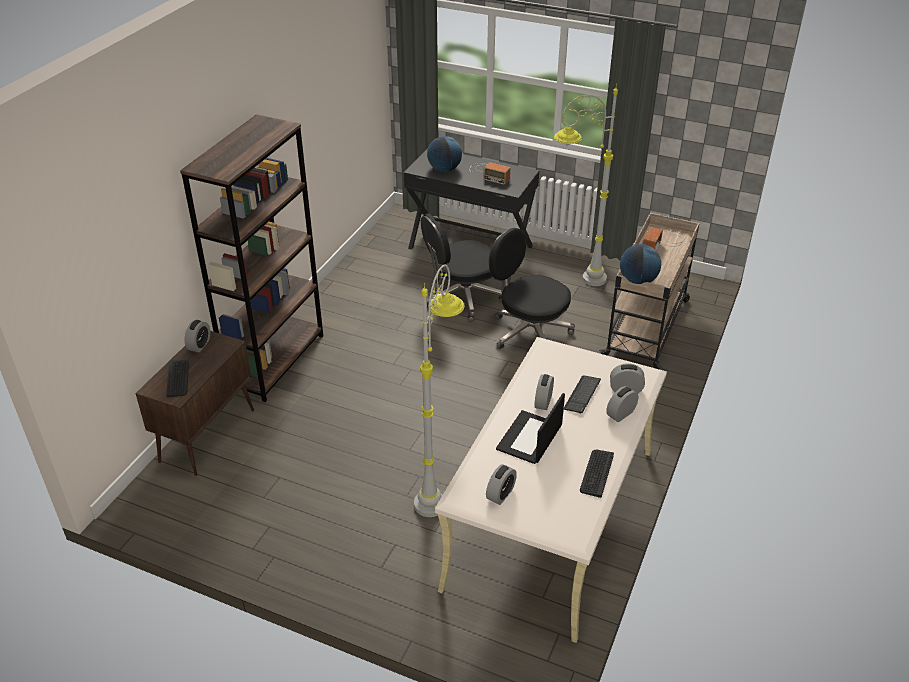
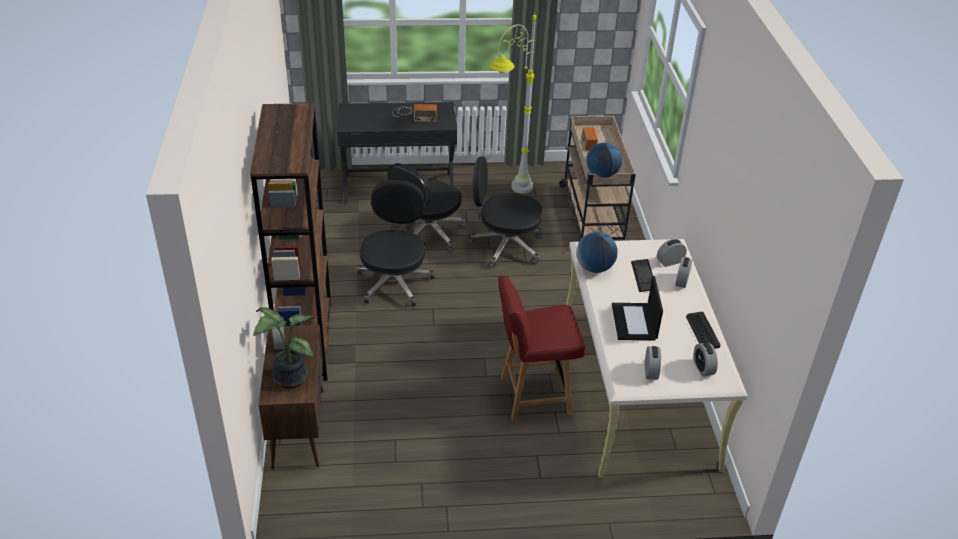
camera: 30 degrees left, 0 degrees up
keyboard [166,360,189,398] -> potted plant [253,307,317,389]
grey floor lamp [414,265,465,517] -> red chair [498,275,585,421]
globe [427,136,462,172] -> globe moved to [576,232,618,273]
alarm clock [535,374,554,410] -> alarm clock moved to [694,343,718,376]
none -> black office chair [357,180,435,307]

